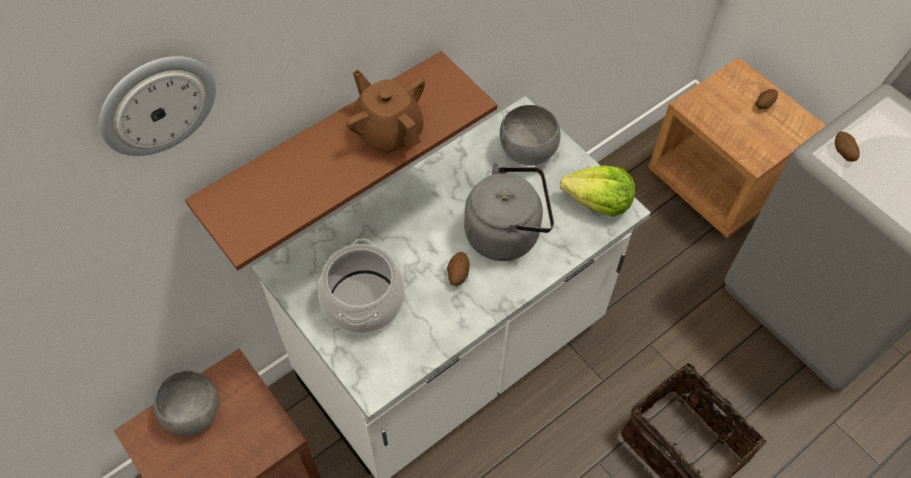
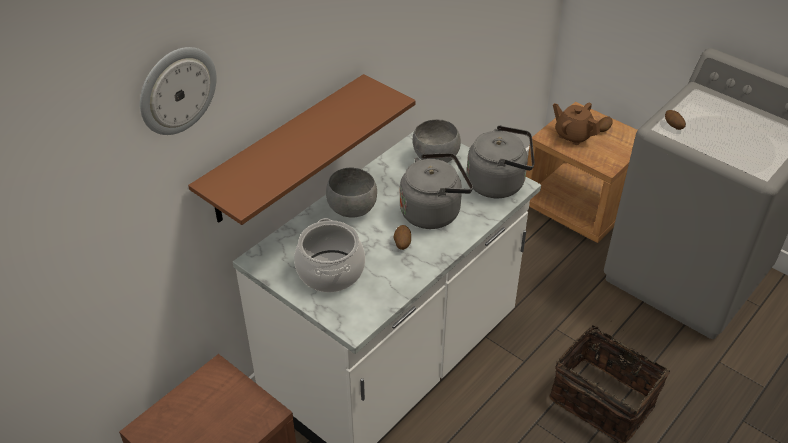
camera: 10 degrees left, 15 degrees down
grey bowl [154,370,219,435] -> grey bowl moved to [326,168,377,218]
brown teapot [346,69,425,154] -> brown teapot moved to [553,103,600,145]
lettuce [560,166,635,217] -> grey kettle [467,125,535,198]

